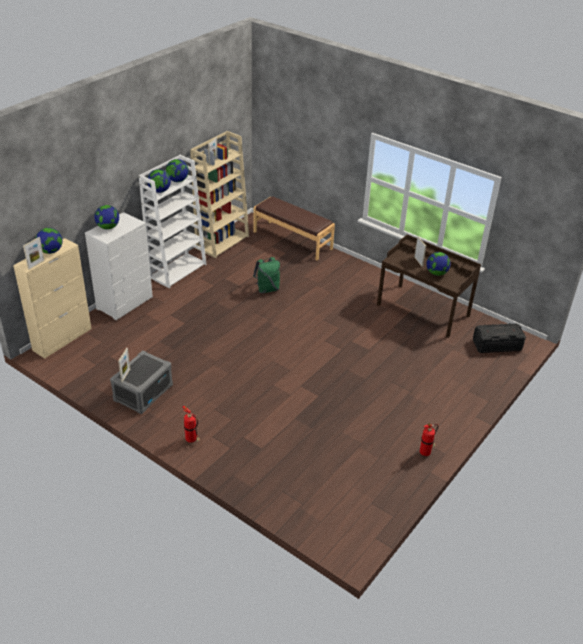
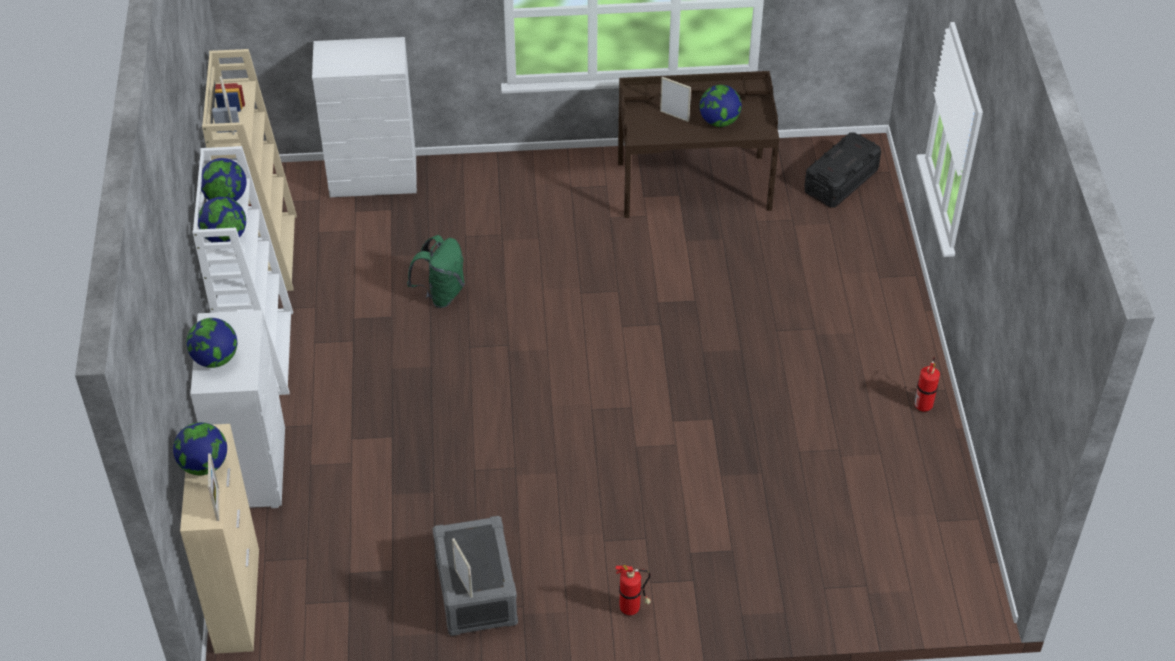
camera: 40 degrees left, 10 degrees up
brown bench [254,196,335,261] -> white dresser [312,37,417,197]

